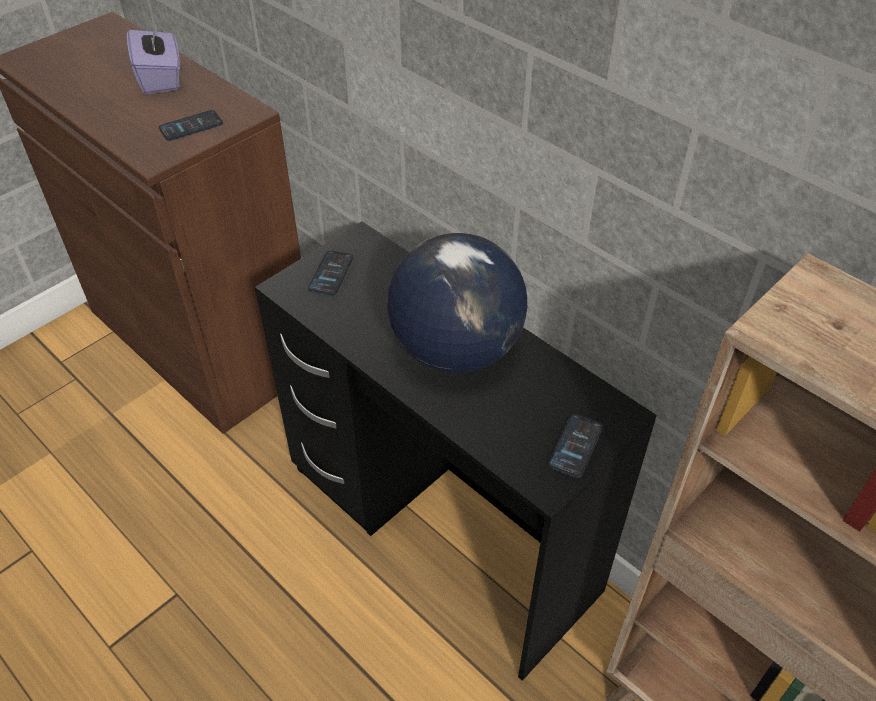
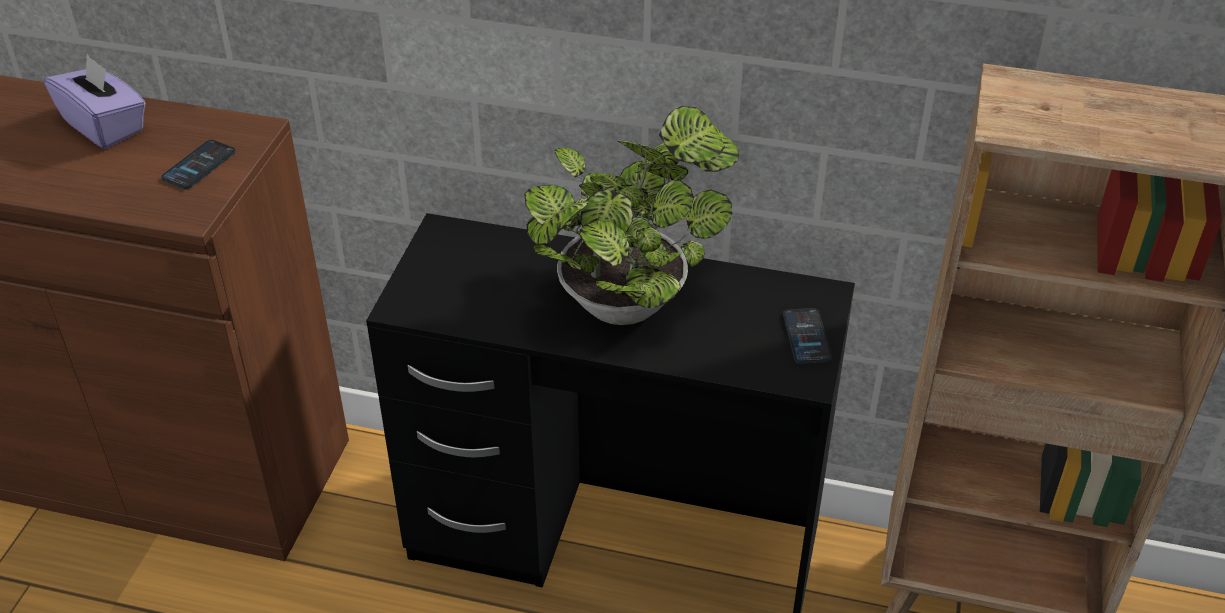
camera: 30 degrees left, 5 degrees down
phone [308,250,353,295] -> none
globe [387,233,527,373] -> potted plant [524,106,739,325]

